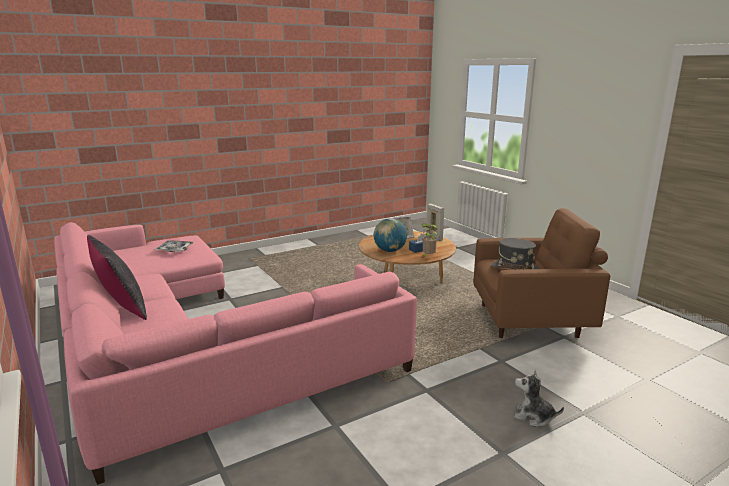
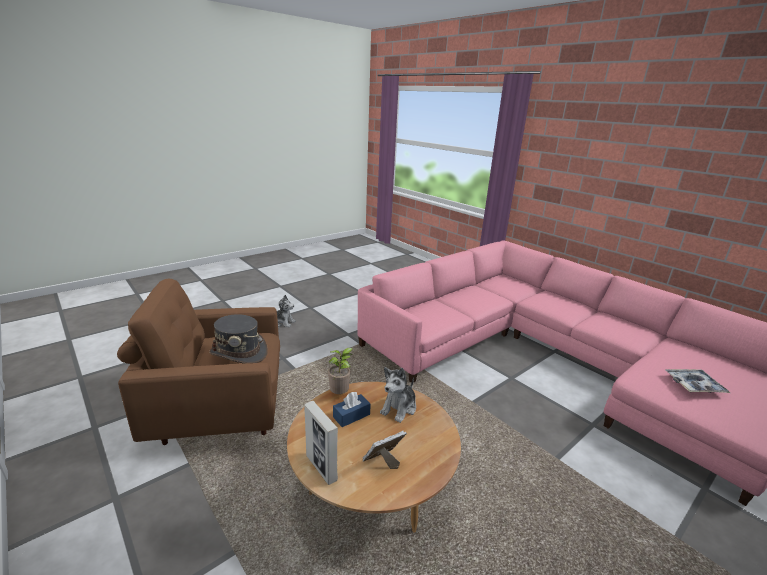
camera: 170 degrees right, 5 degrees up
black pillow [87,235,147,320] -> none
globe [374,218,407,252] -> plush toy [380,367,416,423]

